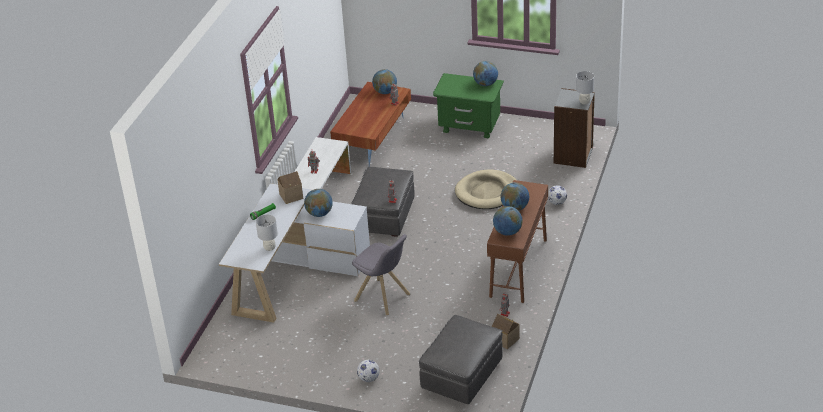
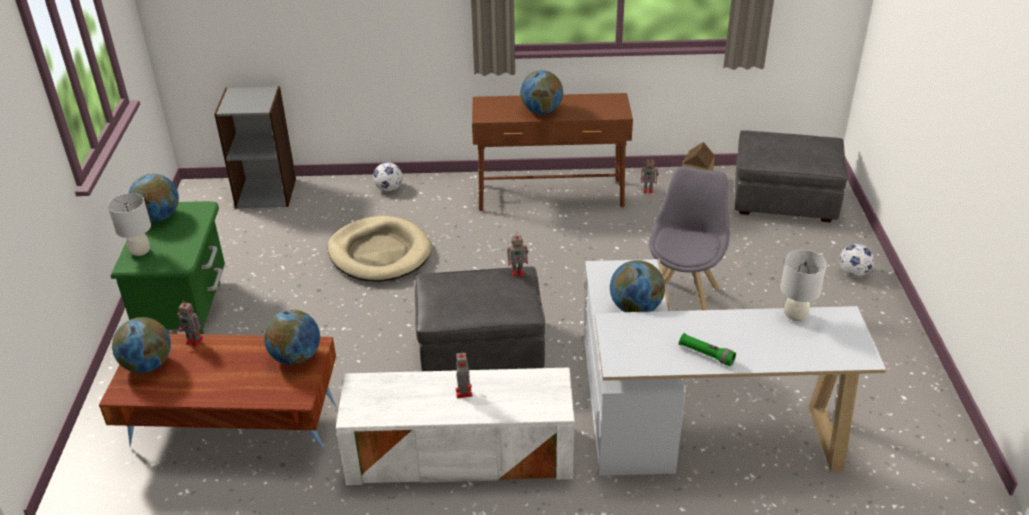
camera: 110 degrees left, 0 degrees up
toy house [277,171,303,204] -> none
globe [493,206,523,236] -> globe moved to [264,310,320,365]
grey table lamp [576,71,594,105] -> grey table lamp moved to [108,193,151,256]

